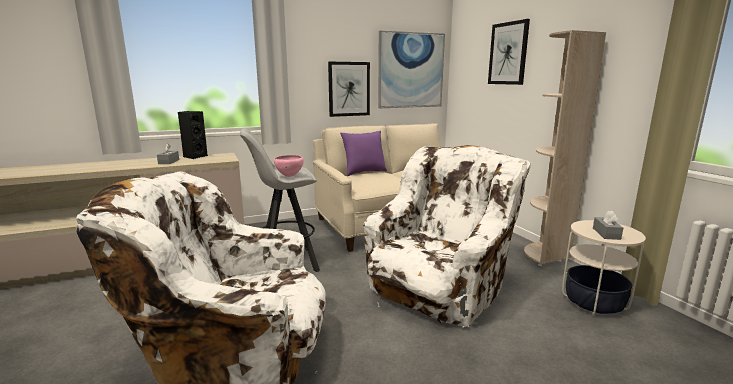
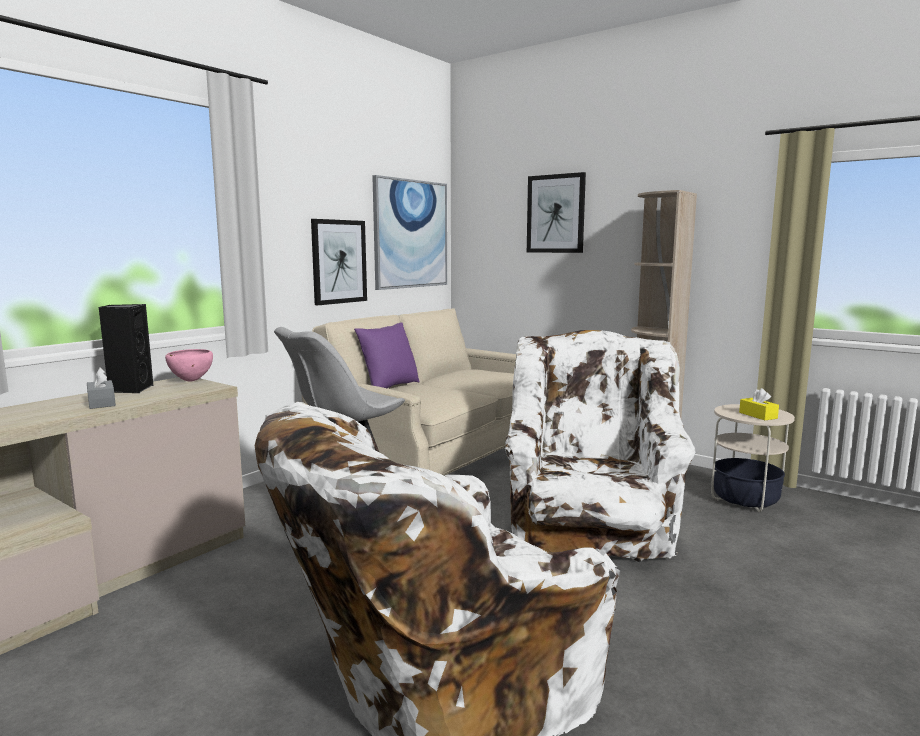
camera: 30 degrees left, 5 degrees down
pink bowl [274,155,304,177] -> pink bowl moved to [165,349,213,382]
grey tissue box [593,210,623,240] -> yellow tissue box [739,388,779,420]

